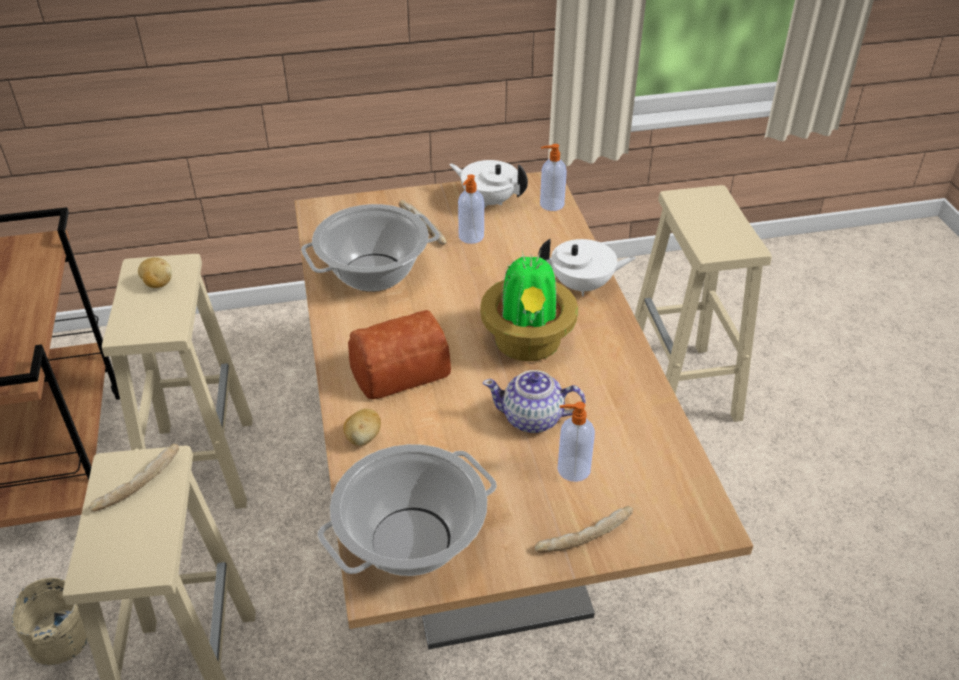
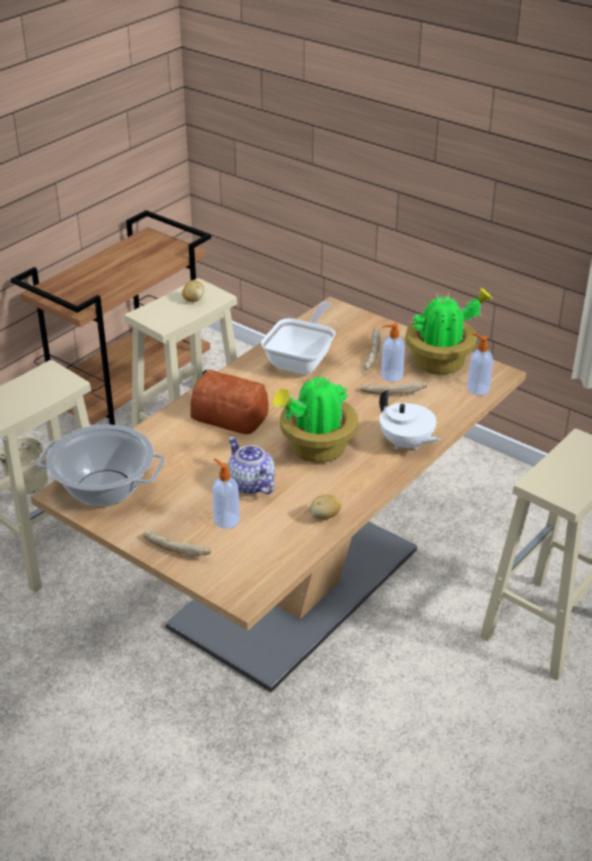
camera: 50 degrees right, 5 degrees down
bread [89,444,179,512] -> bread moved to [360,382,427,395]
cooking pot [301,204,440,292] -> frying pan [261,301,336,375]
potato [343,408,381,446] -> potato moved to [310,495,341,520]
white teapot [449,160,528,208] -> potted plant [405,287,493,375]

